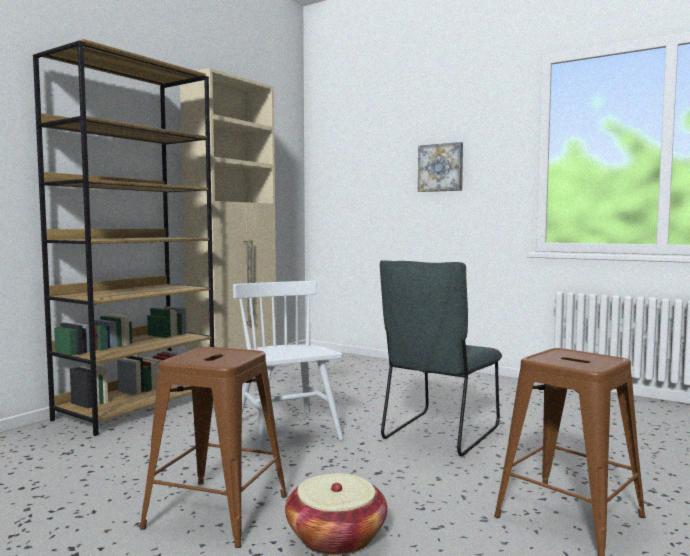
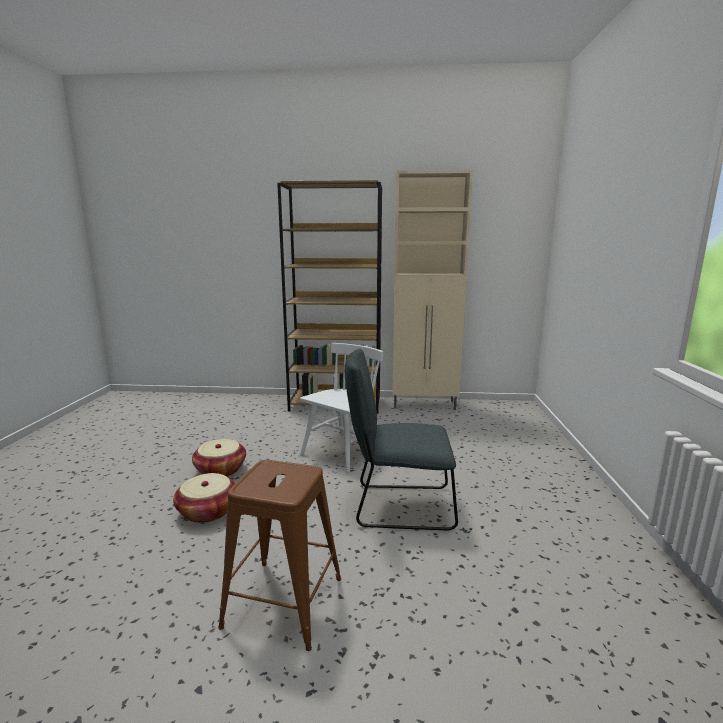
camera: 60 degrees right, 10 degrees up
brown stool [140,347,287,548] -> basket [192,439,246,477]
picture [418,142,463,192] -> none

